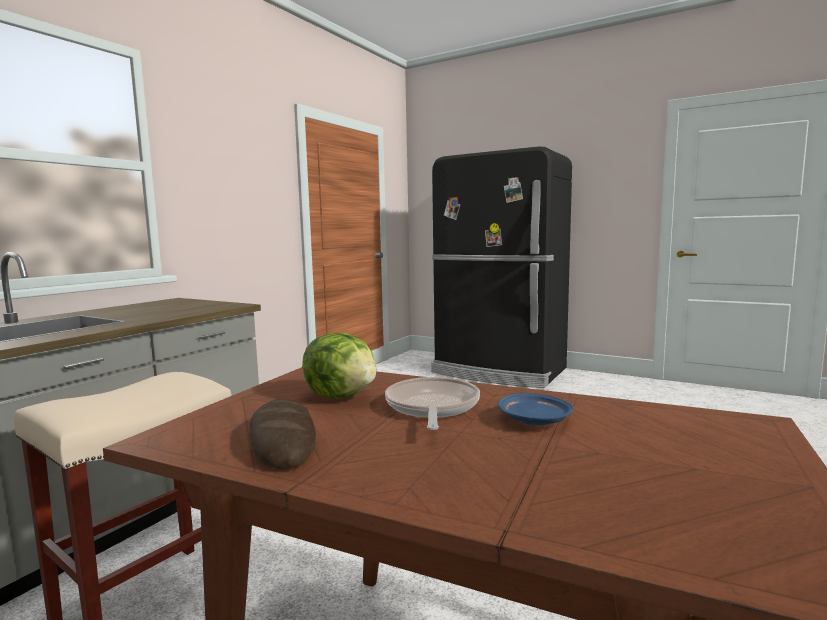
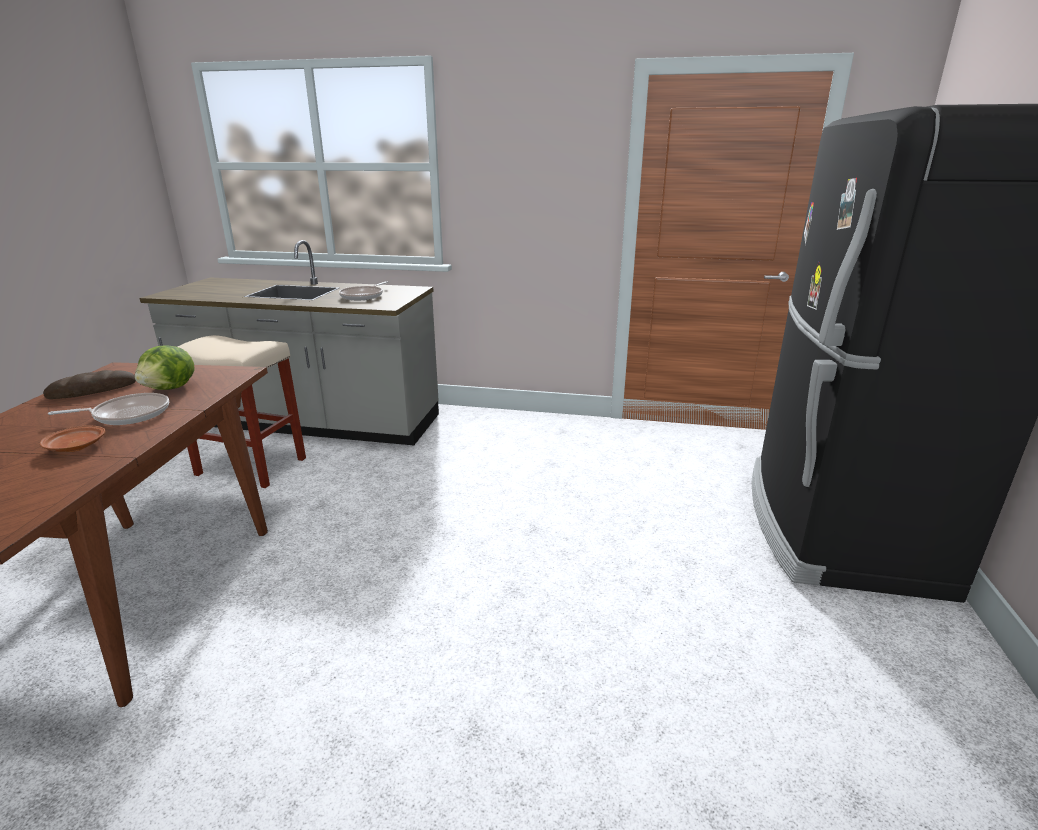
camera: 70 degrees right, 15 degrees up
blue plate [498,393,573,425] -> brown plate [40,425,105,452]
none -> frying pan [339,281,388,300]

